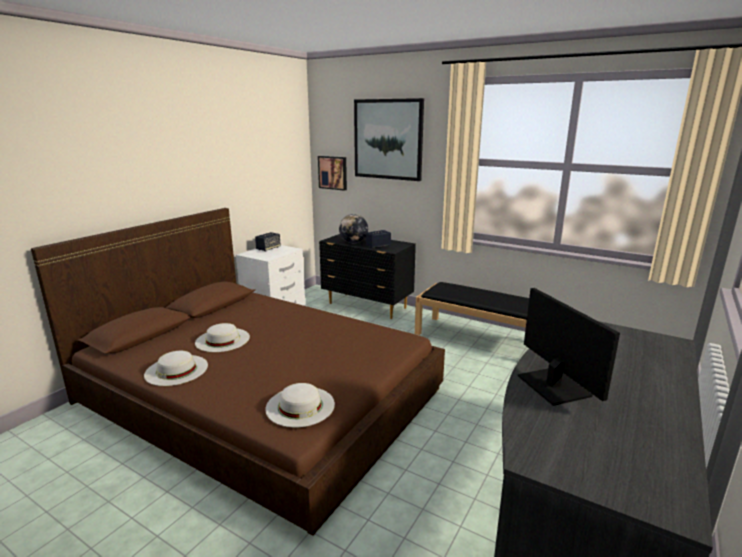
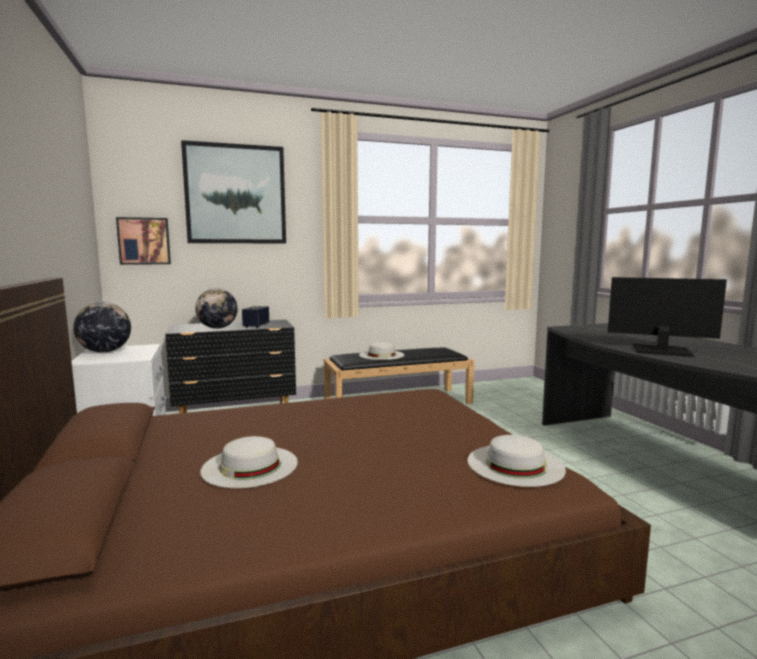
camera: 50 degrees left, 10 degrees down
white hat [144,351,208,386] -> white hat moved to [359,342,404,360]
speaker [255,232,281,252] -> globe [73,302,131,353]

